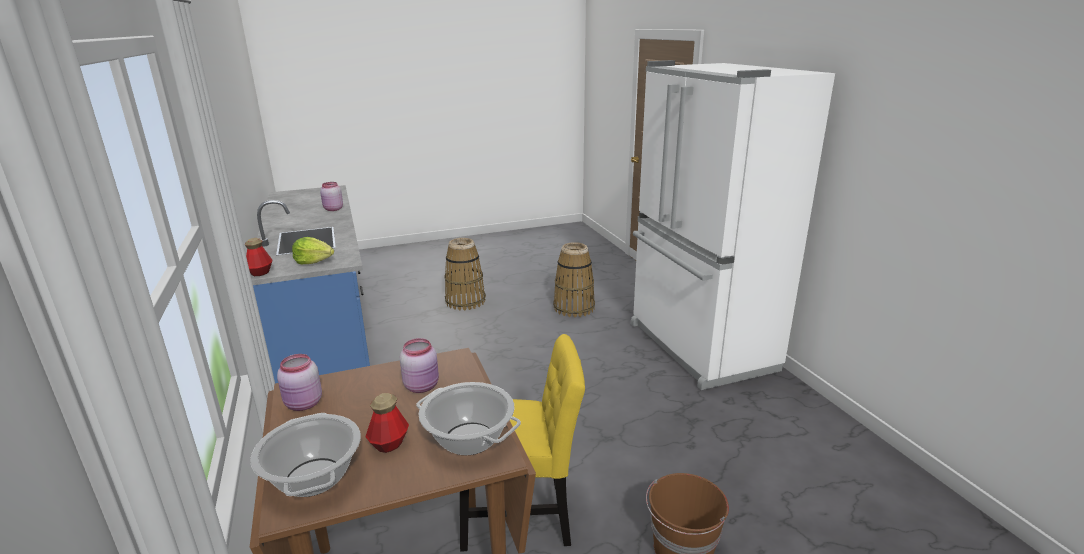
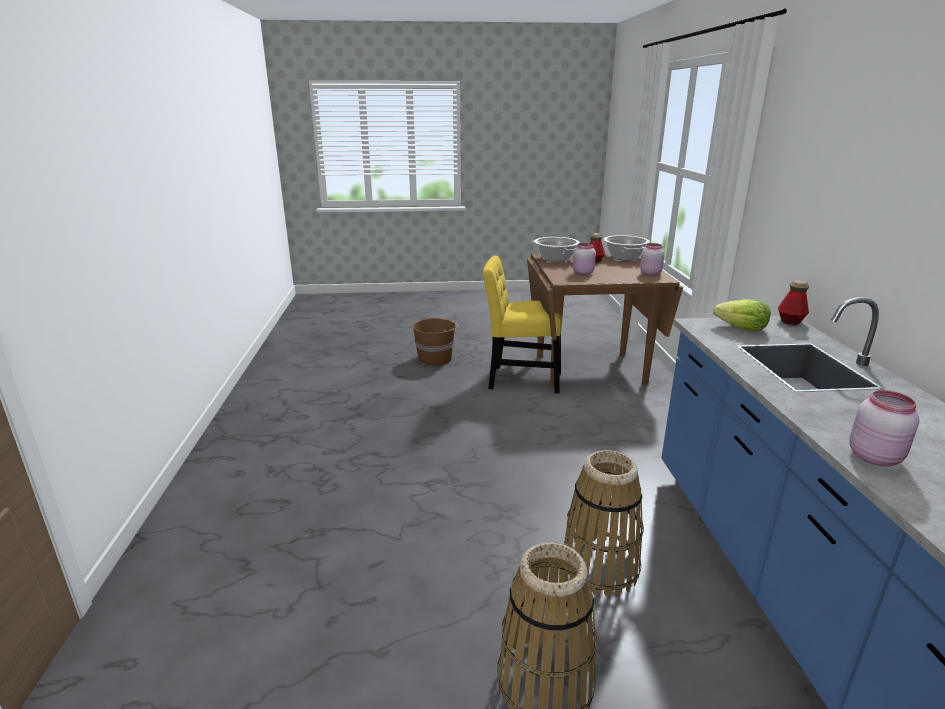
camera: 165 degrees left, 0 degrees up
basket [553,242,595,318] -> basket moved to [564,450,644,597]
white fridge [631,60,835,390] -> none

